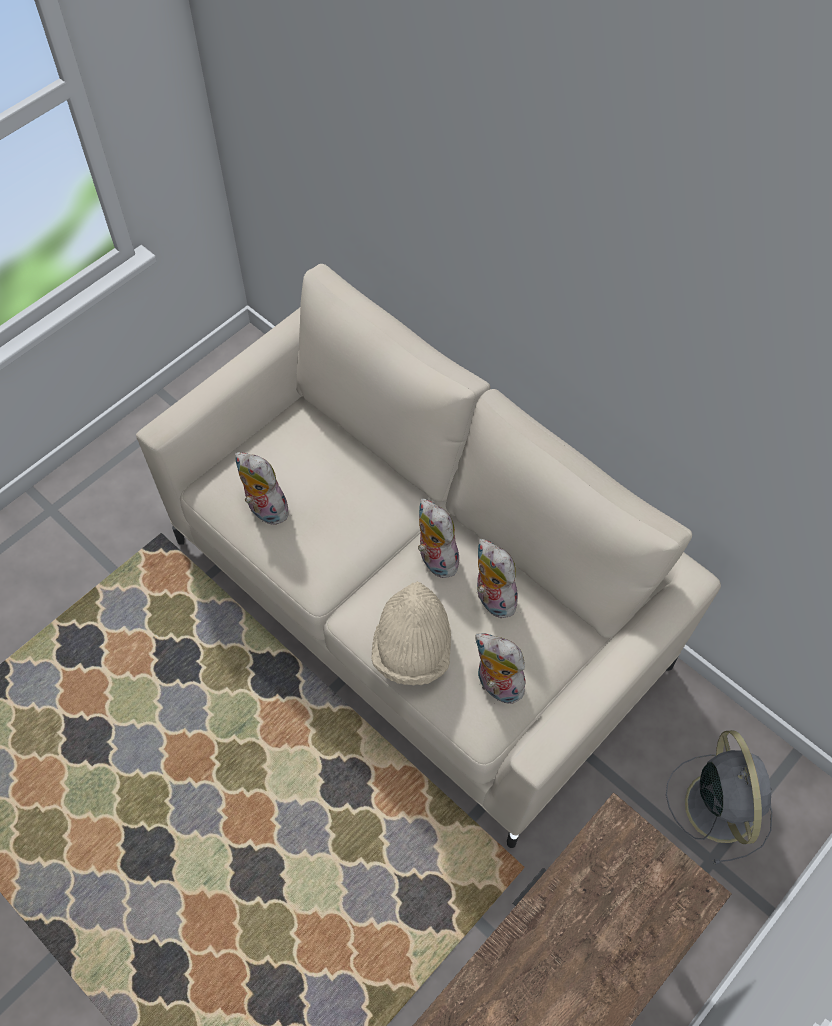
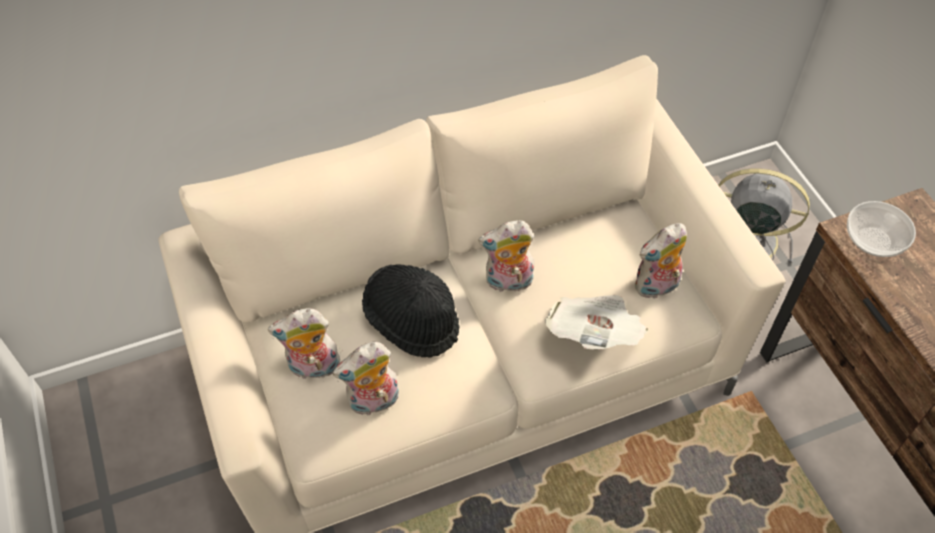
camera: 65 degrees left, 5 degrees down
beige hat [371,581,451,685] -> newspaper [545,295,648,349]
plush toy [477,539,518,618] -> plush toy moved to [268,308,340,379]
none -> black hat [362,265,460,358]
none -> bowl [847,201,916,257]

